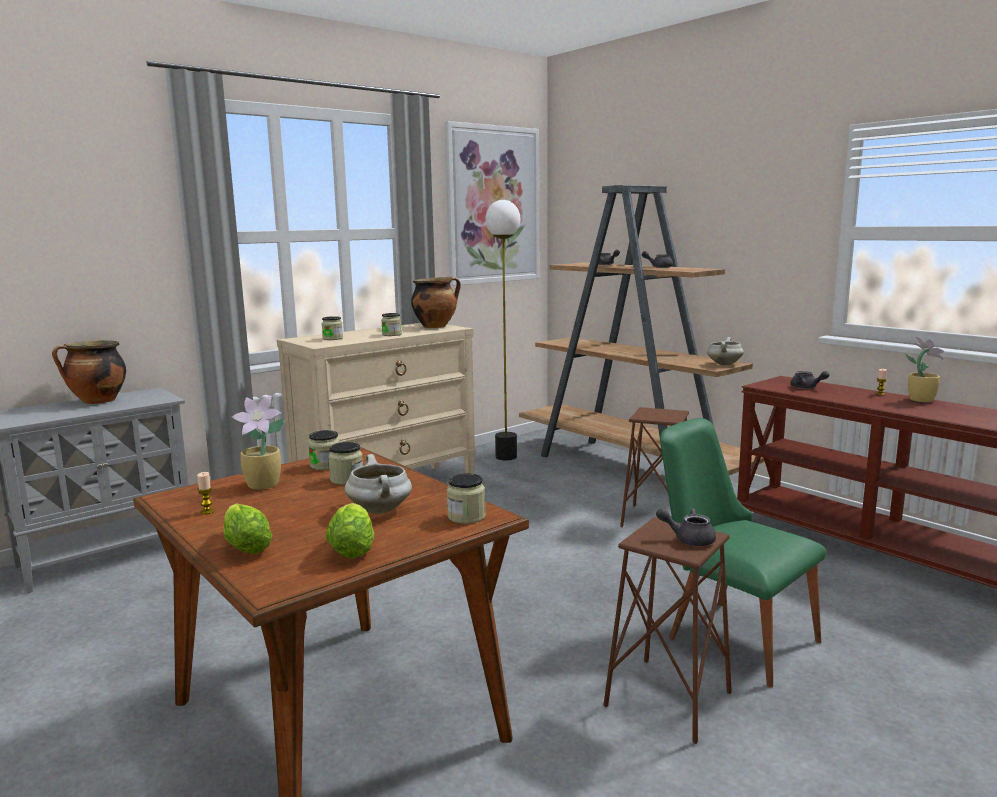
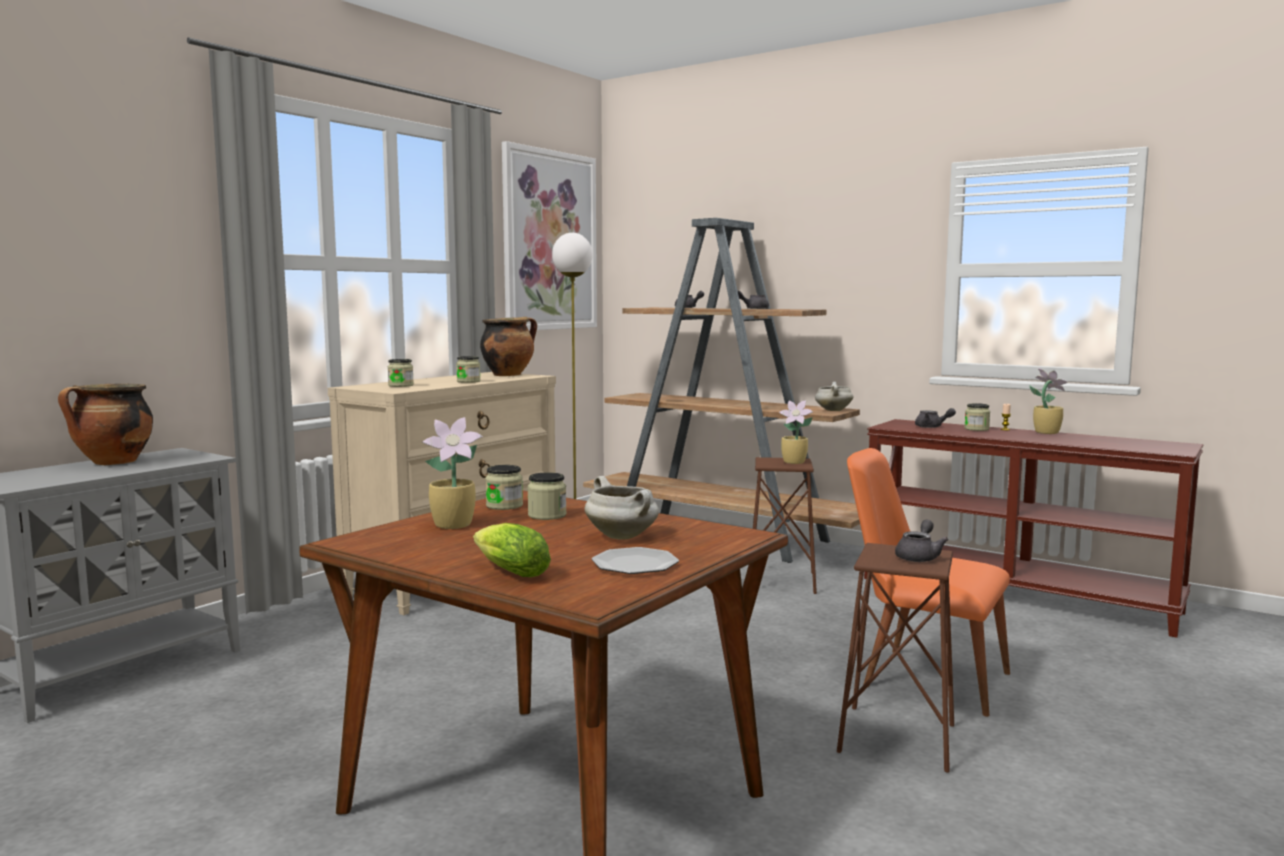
camera: 15 degrees left, 5 degrees down
candle [197,472,215,515] -> none
lettuce [326,503,374,559] -> plate [592,547,679,574]
jar [447,473,486,524] -> jar moved to [964,403,990,431]
grey teapot [656,508,716,546] -> grey teapot turned 120 degrees clockwise [895,520,948,562]
green chair [660,418,826,688] -> orange chair [847,448,1010,717]
none -> potted plant [779,400,813,464]

